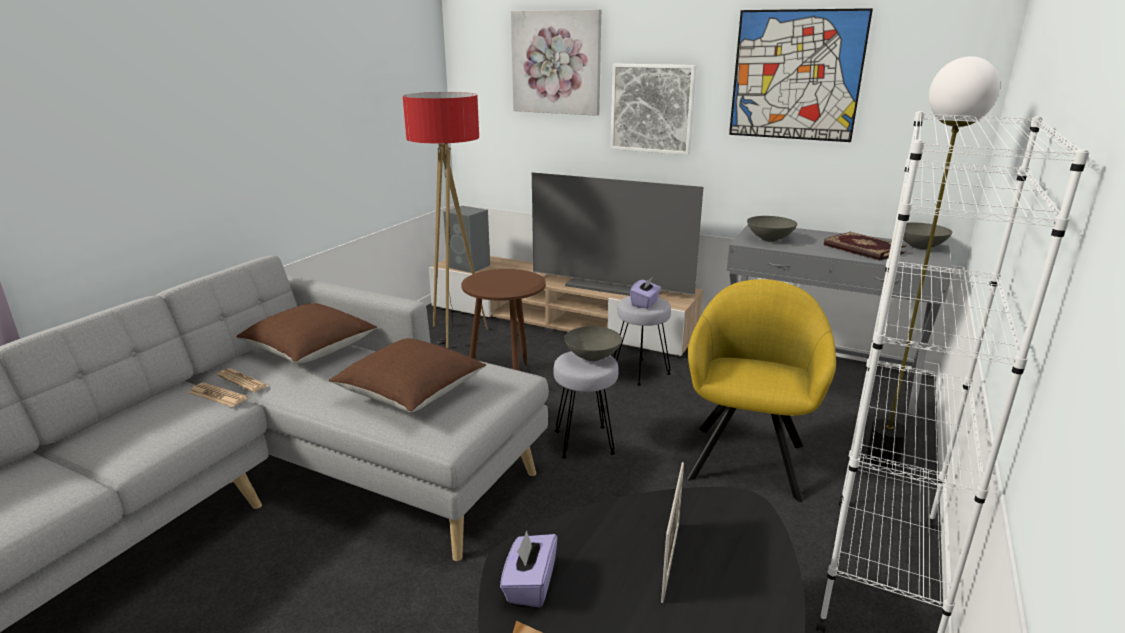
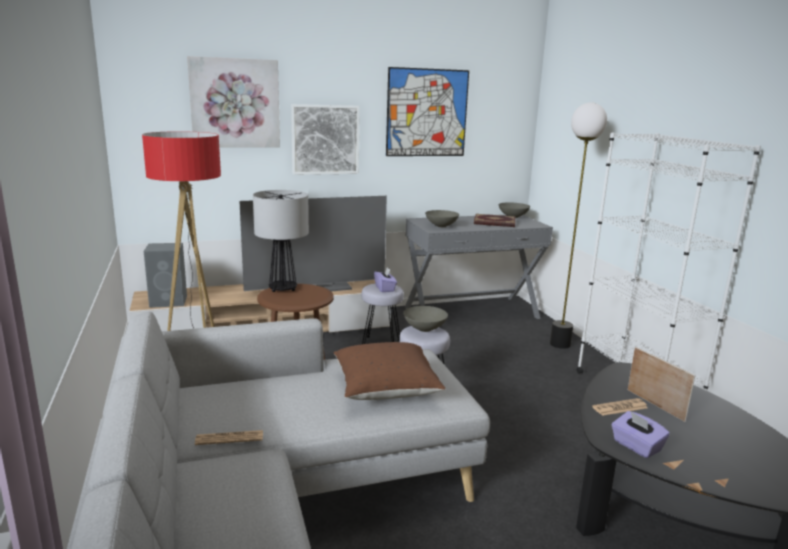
camera: 45 degrees left, 5 degrees down
newspaper [189,383,248,407] -> newspaper moved to [592,398,647,416]
brown pillow [236,303,377,364] -> none
yellow armchair [686,279,836,502] -> none
none -> table lamp [253,190,309,292]

